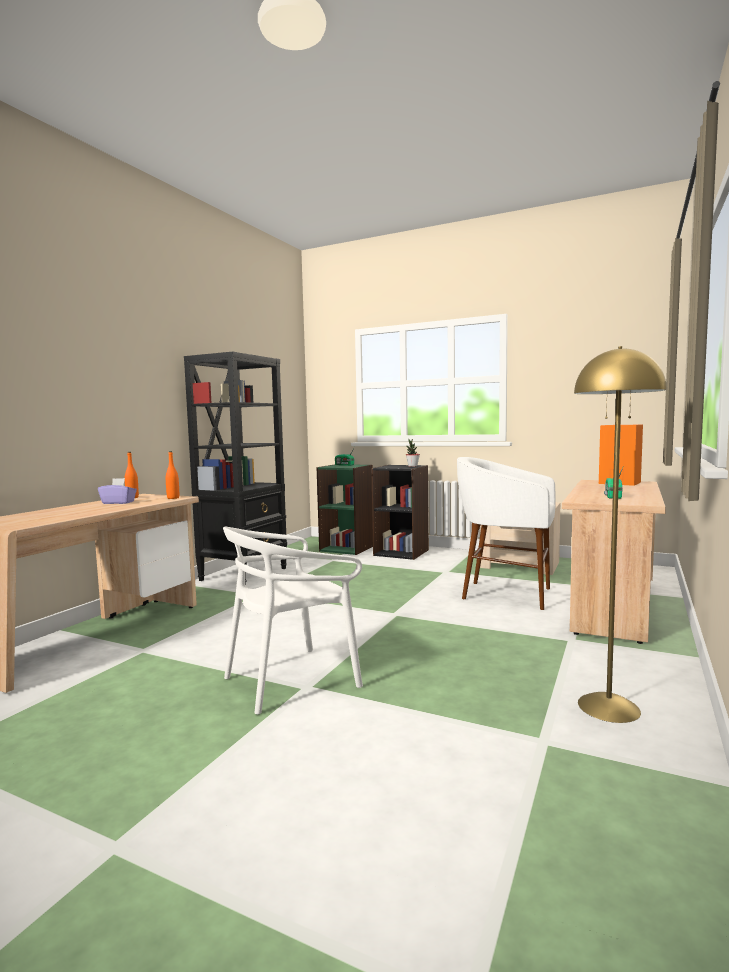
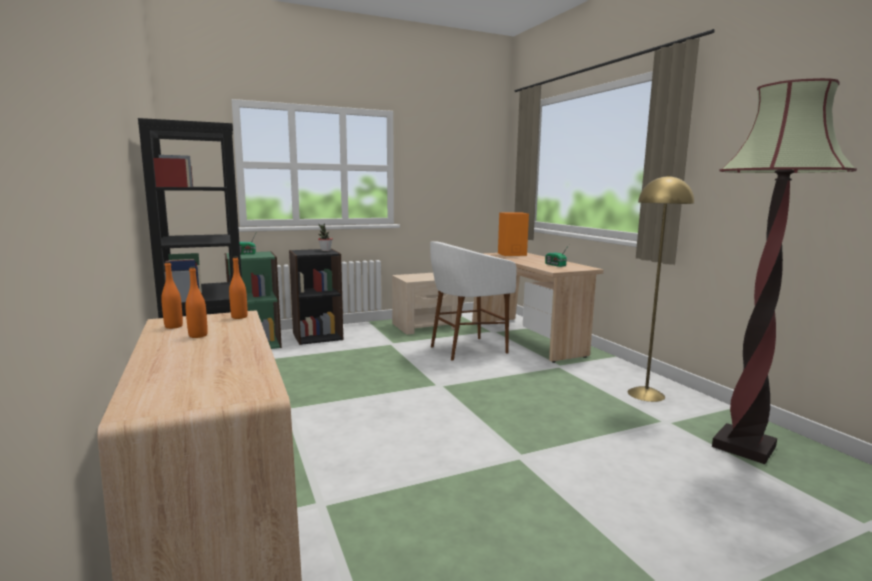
camera: 50 degrees left, 5 degrees up
purple tissue box [98,478,137,504] -> orange bottle [186,267,208,338]
white chair [223,527,363,715] -> none
none -> floor lamp [712,78,857,464]

